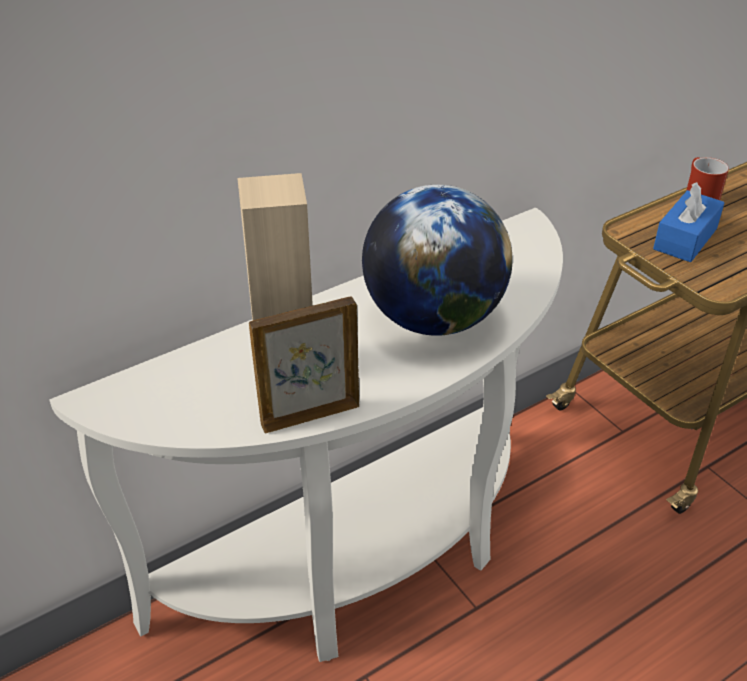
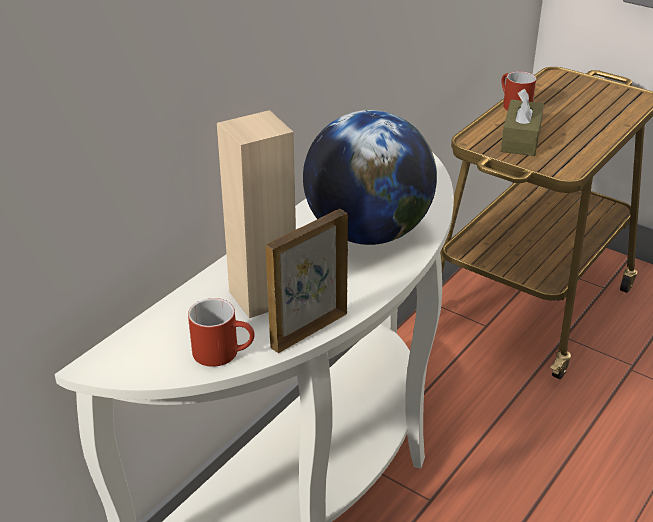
camera: 20 degrees left, 5 degrees down
blue tissue box [653,182,724,262] -> brown tissue box [501,89,544,156]
none -> red mug [188,298,255,367]

